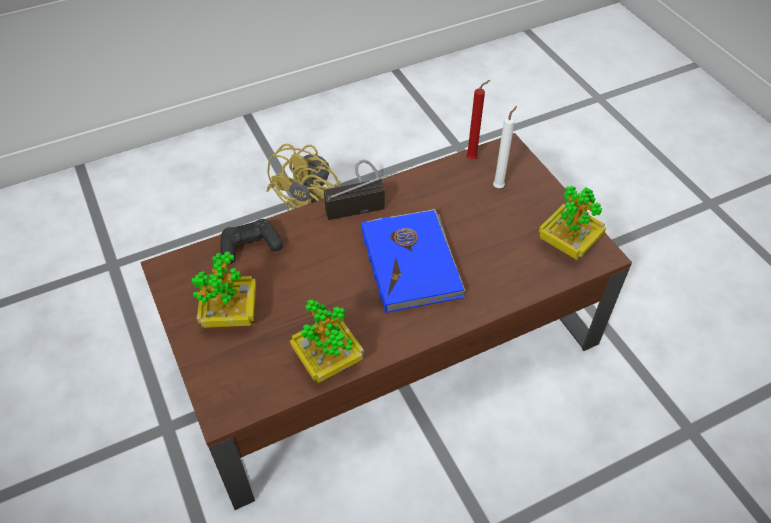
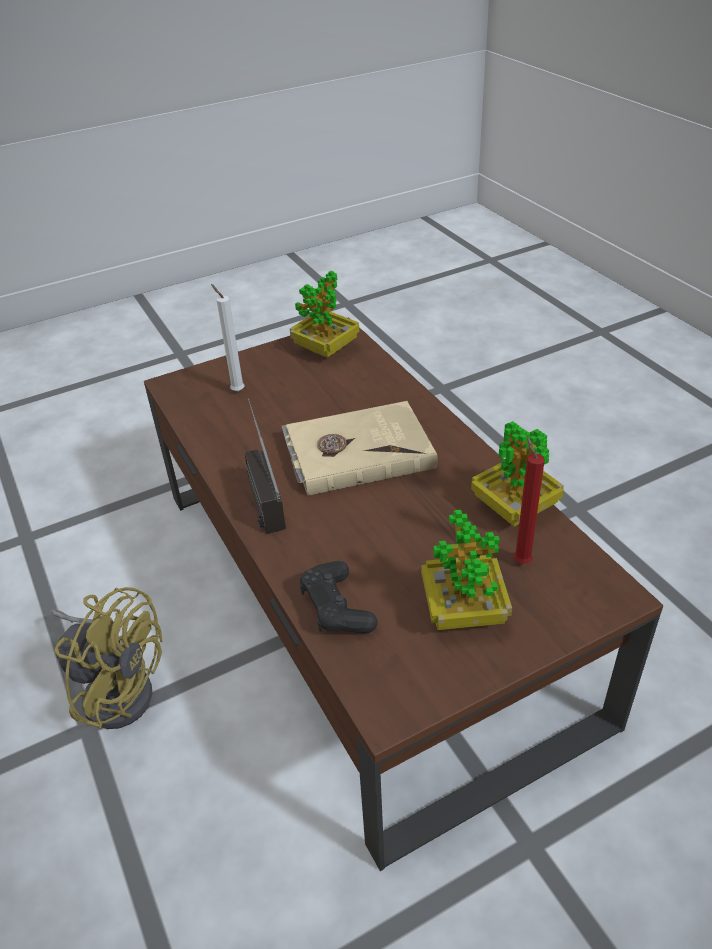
camera: 90 degrees left, 10 degrees down
blue book [361,209,465,313] -> beige book [282,401,438,496]
red candle [466,80,490,159] -> red candle moved to [513,436,545,564]

